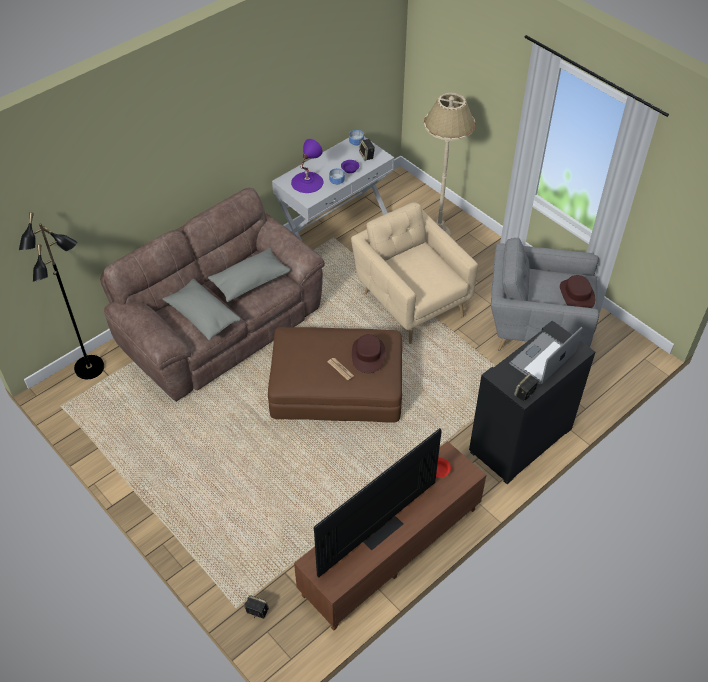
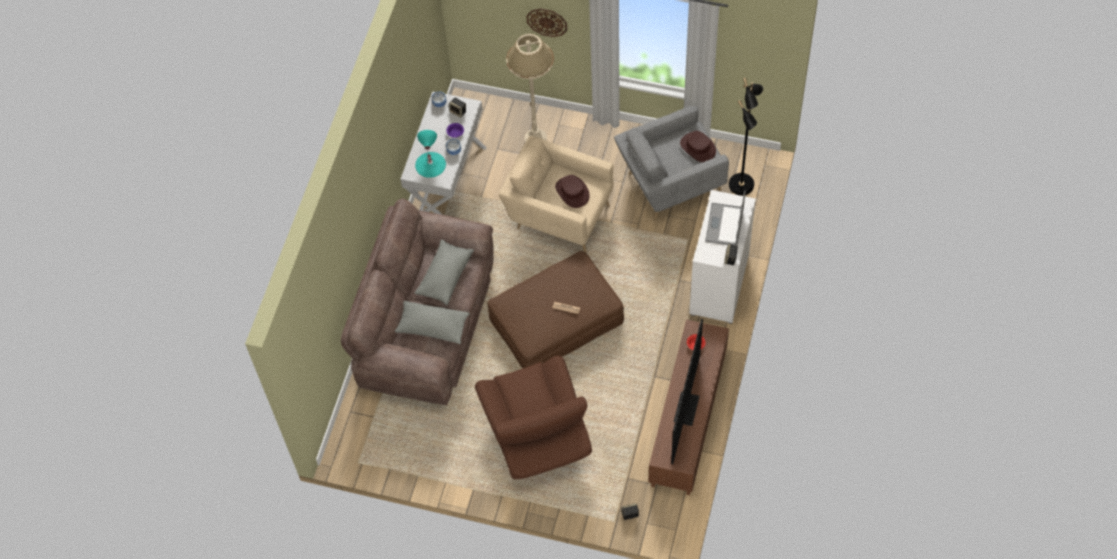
camera: 30 degrees left, 10 degrees up
black floor lamp [19,212,104,379] -> black floor lamp moved to [729,78,763,196]
purple table lamp [291,139,324,193] -> turquoise table lamp [415,130,446,178]
brown hat [352,334,385,373] -> brown hat moved to [555,175,590,208]
black cabinet [469,321,595,484] -> white cabinet [689,190,756,324]
none -> brown armchair [475,355,592,479]
none -> wall clock [526,9,567,37]

